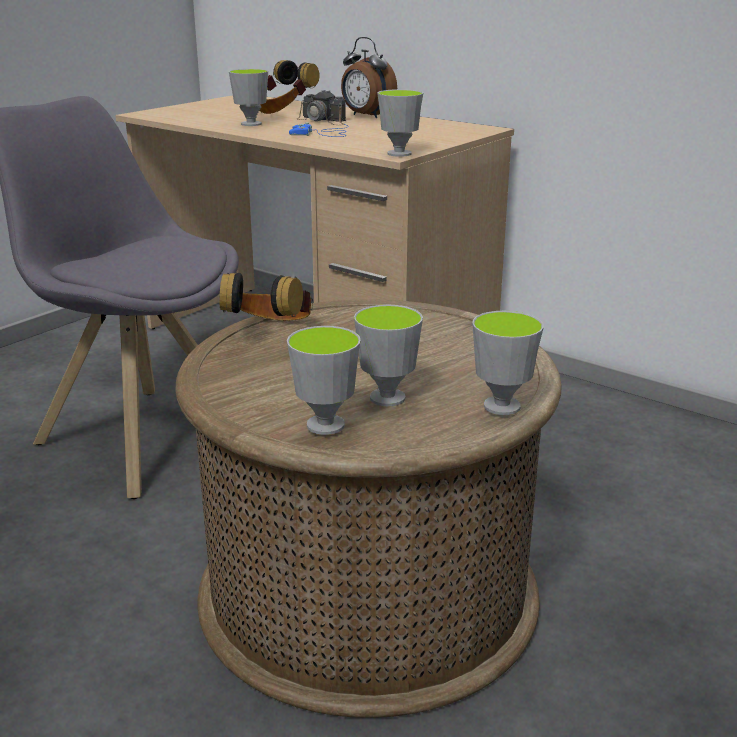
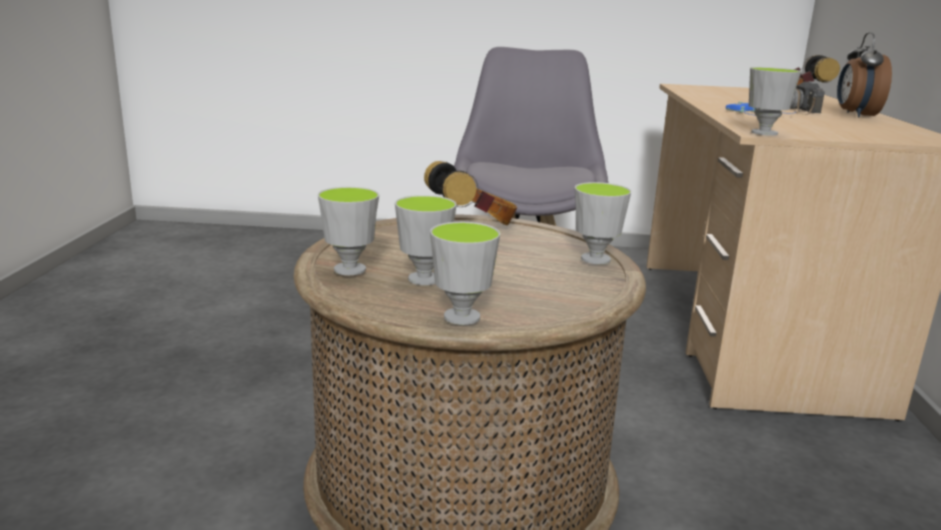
camera: 55 degrees right, 5 degrees down
cup [229,69,268,126] -> cup moved to [574,182,631,264]

